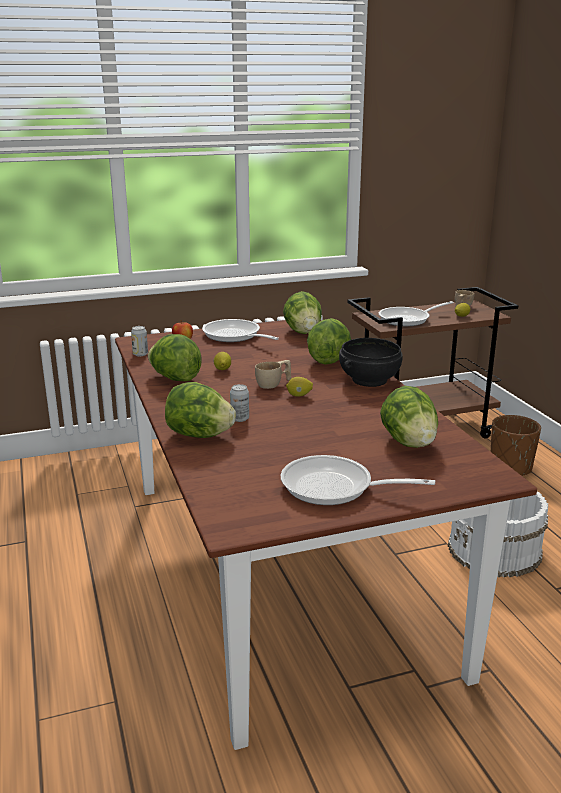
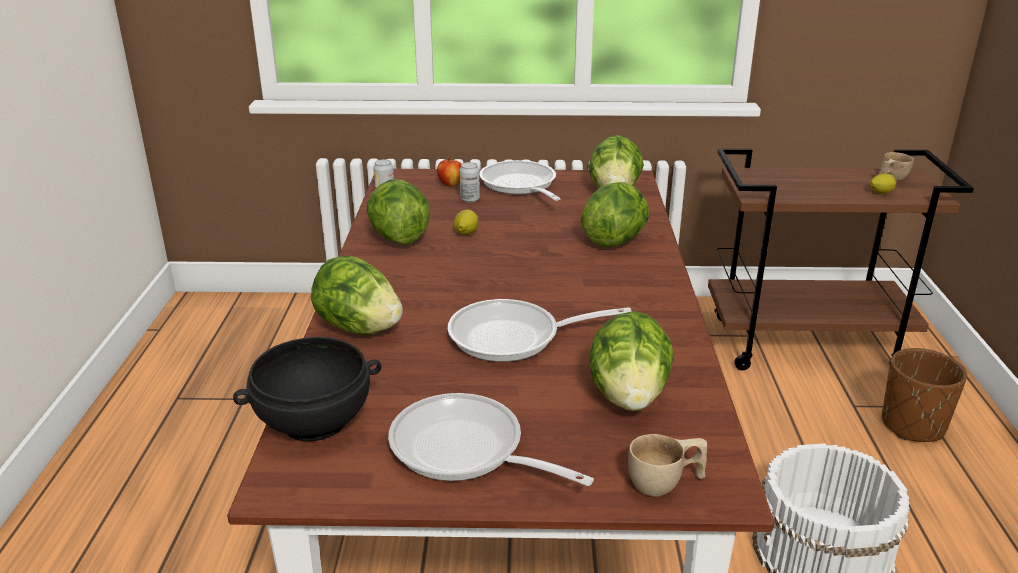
camera: 20 degrees right, 5 degrees up
can [230,384,249,422] -> can moved to [459,162,480,202]
beige cup [255,360,292,389] -> beige cup moved to [628,434,707,497]
lemon [286,377,313,397] -> none
black bowl [339,338,403,387] -> black bowl moved to [233,337,382,441]
frying pan [379,301,454,326] -> frying pan moved to [447,299,632,362]

